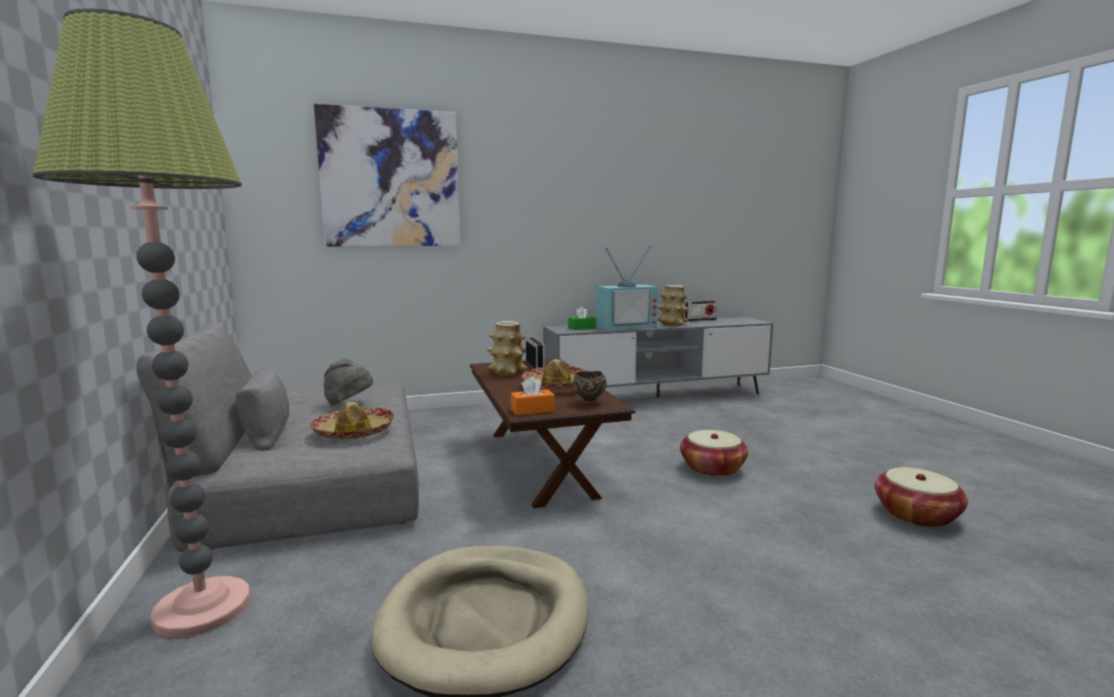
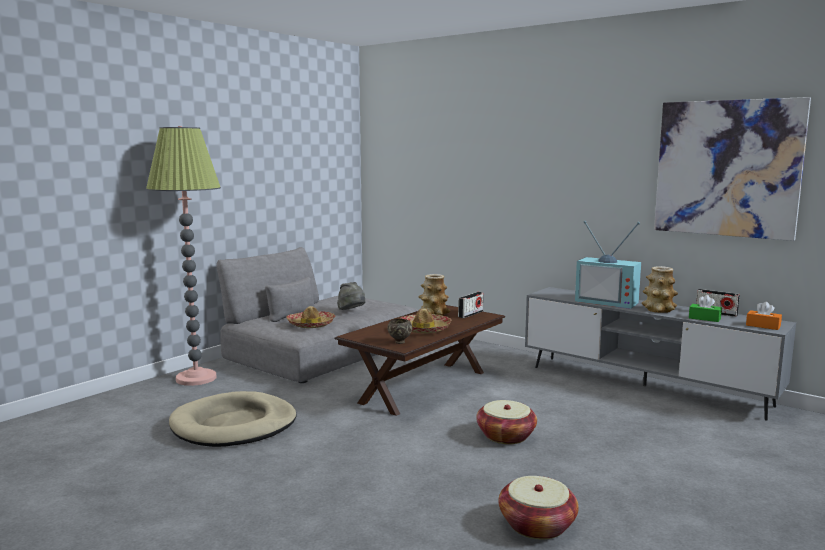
camera: 55 degrees right, 0 degrees up
picture [314,104,460,247] -> picture moved to [654,97,811,241]
orange tissue box [511,377,555,415] -> orange tissue box moved to [746,302,782,330]
green tissue box [568,307,596,330] -> green tissue box moved to [689,295,722,322]

